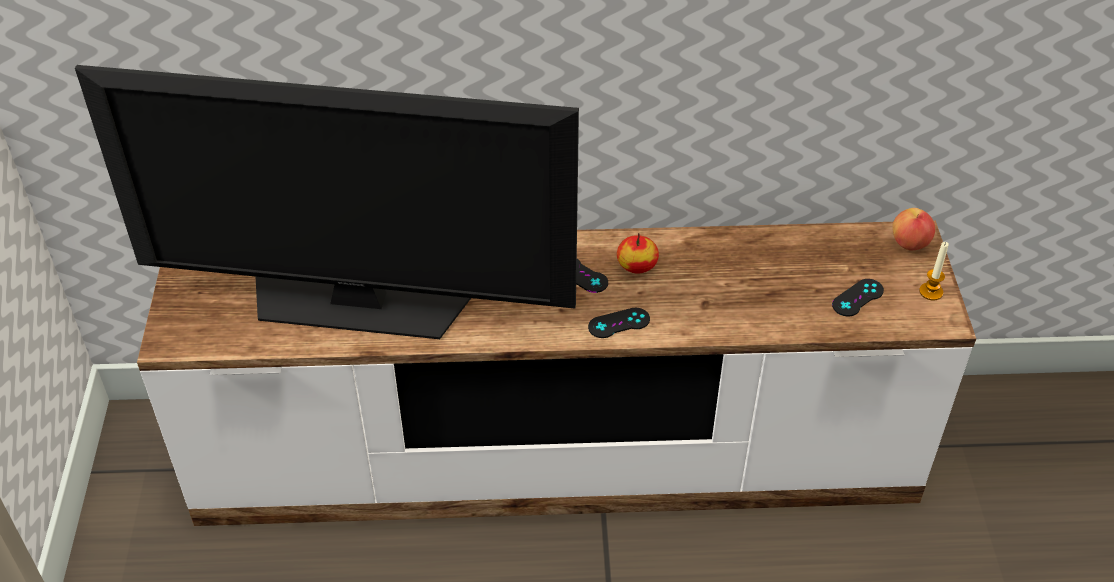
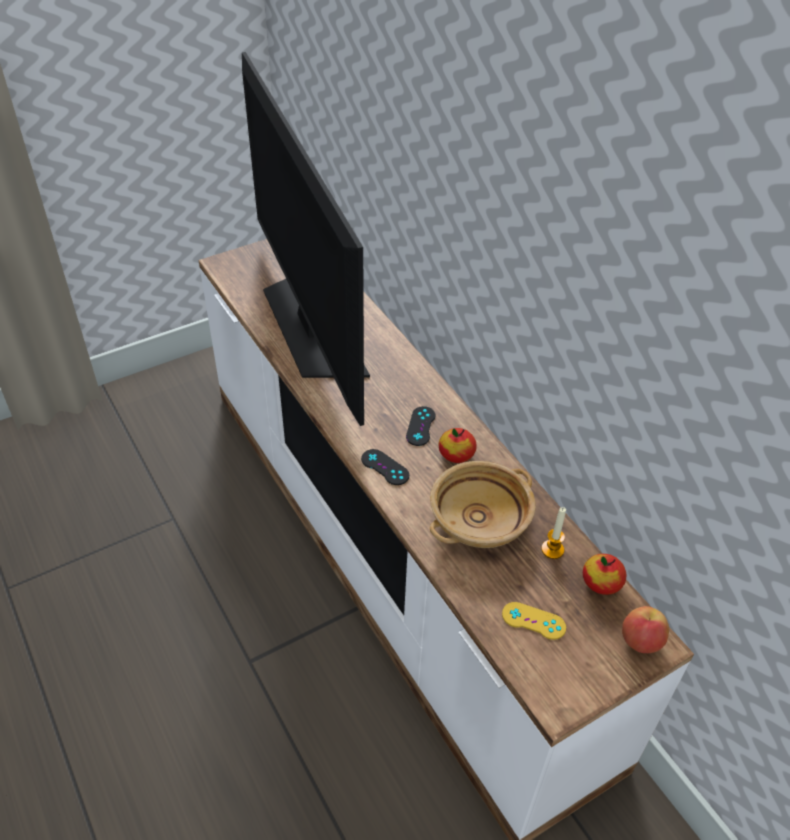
camera: 60 degrees right, 0 degrees up
black game controller [832,279,884,316] -> yellow game controller [502,602,566,640]
candle [919,242,949,301] -> candle moved to [541,507,566,559]
none -> beige bowl [430,461,536,548]
none -> apple [583,554,627,595]

